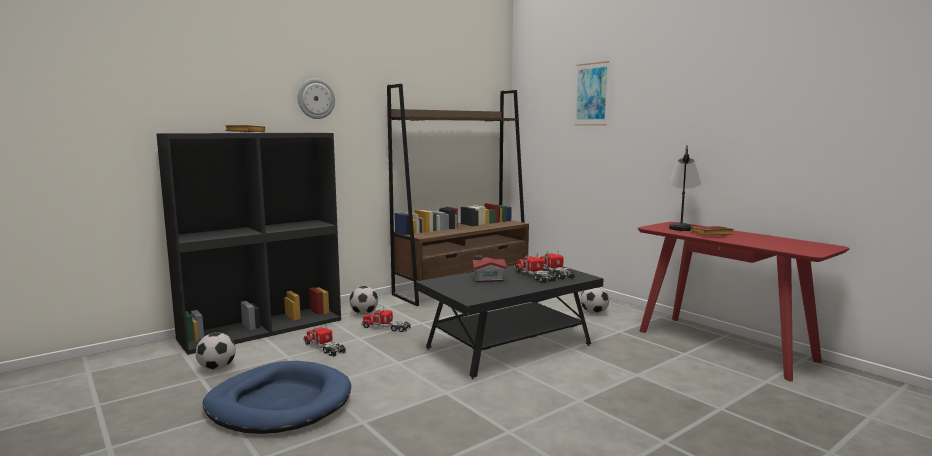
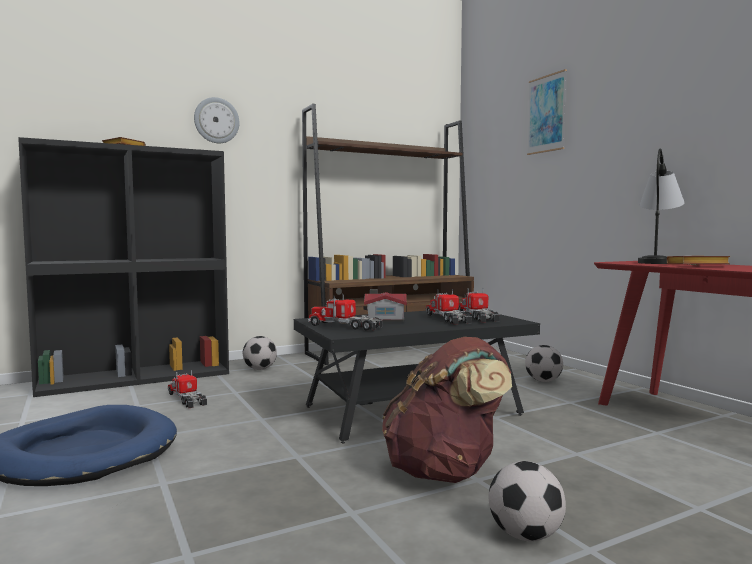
camera: 10 degrees right, 5 degrees down
football [196,332,236,370] -> football moved to [489,461,566,542]
toy truck [361,306,410,332] -> toy truck moved to [308,294,382,331]
none -> brown backpack [382,337,512,483]

